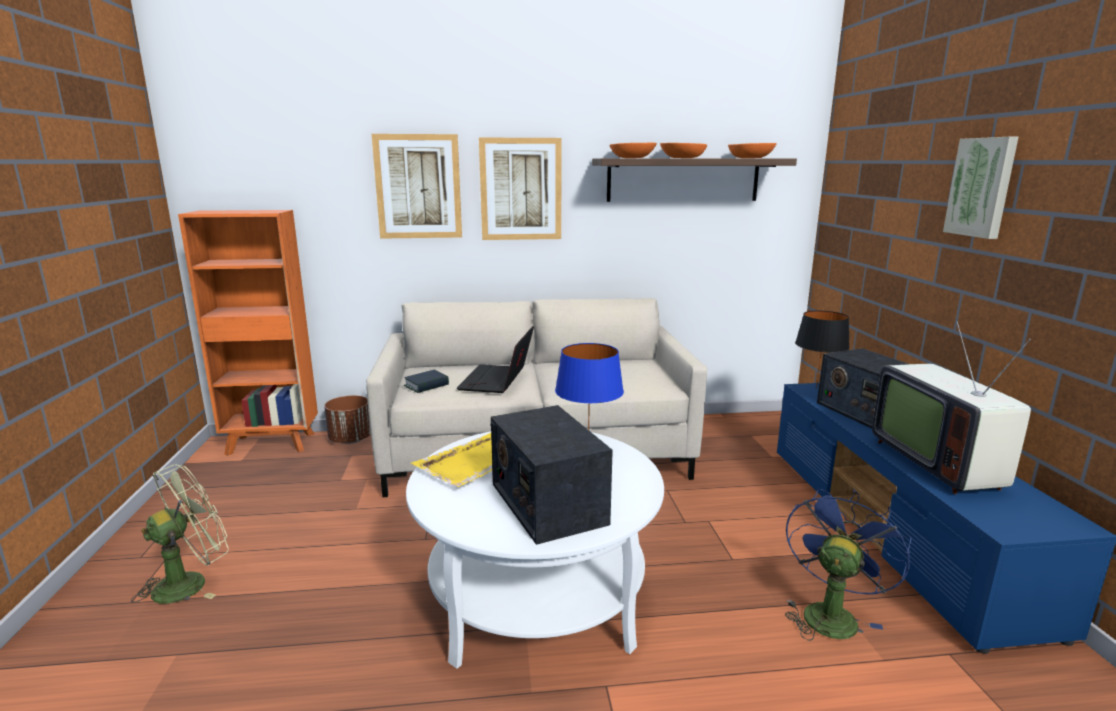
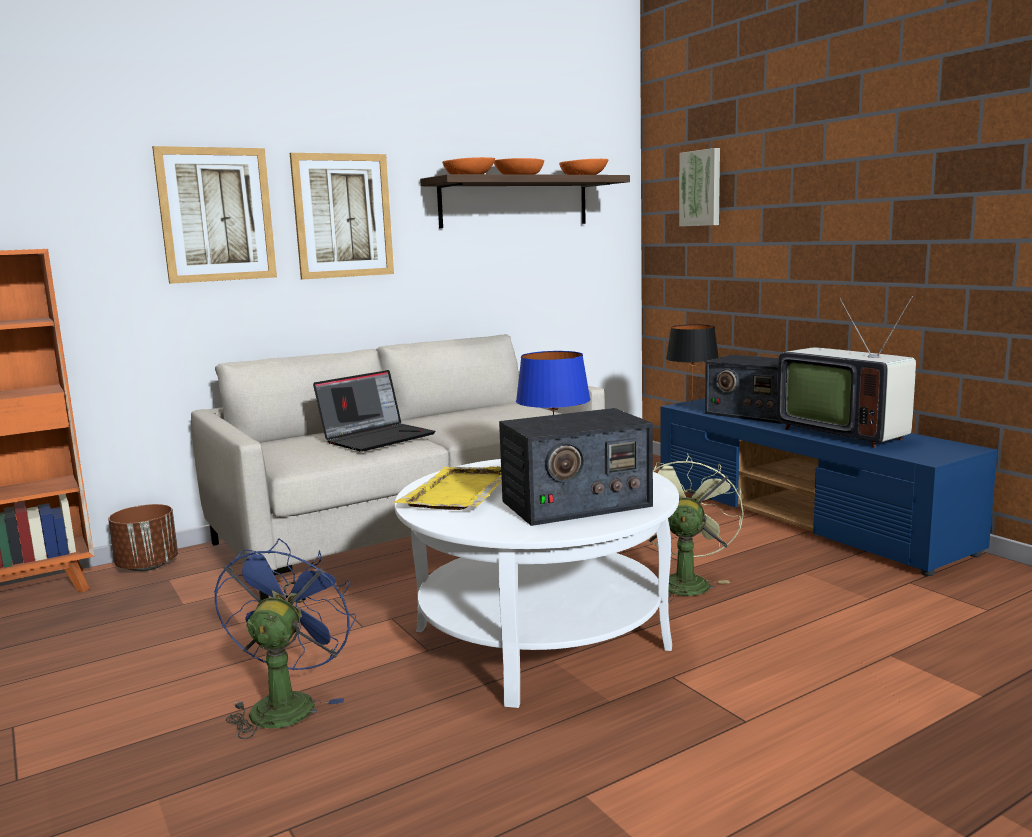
camera: 25 degrees left, 5 degrees down
green fan [131,465,229,604] -> green fan moved to [648,454,744,601]
book [404,370,449,393] -> none
laptop [457,326,534,393] -> laptop turned 120 degrees counterclockwise [313,370,436,452]
radio [491,405,613,545] -> radio turned 60 degrees counterclockwise [499,408,653,526]
blue fan [785,488,911,641] -> blue fan moved to [214,538,356,739]
picture [943,137,1018,239] -> picture moved to [679,148,720,227]

